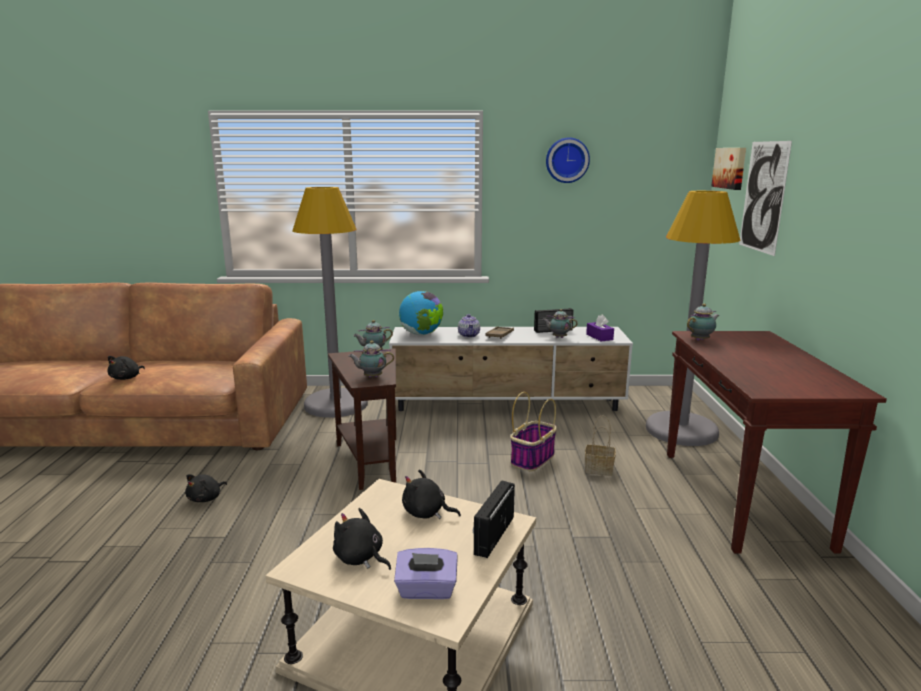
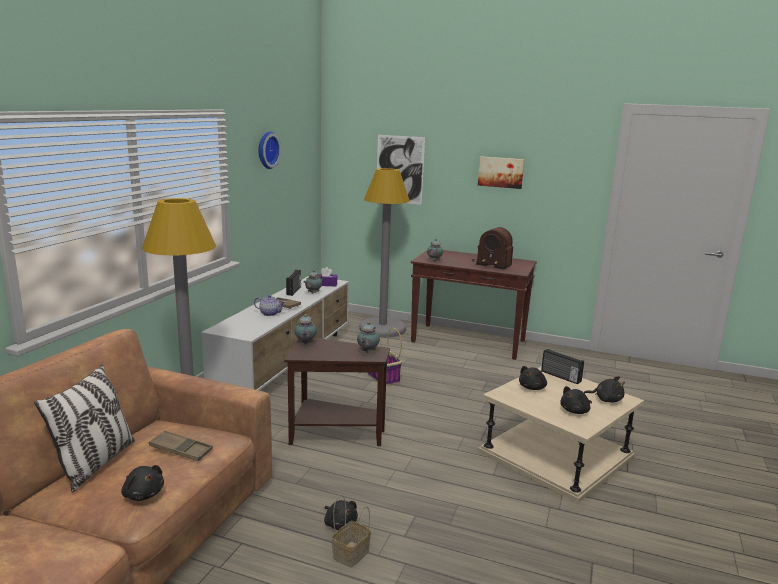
camera: 70 degrees left, 0 degrees up
purple tissue box [394,548,458,599] -> black plush toy [584,376,625,402]
globe [399,291,443,335] -> none
basket [585,415,616,476] -> basket moved to [332,494,371,568]
picture [711,148,746,190] -> picture moved to [478,156,524,189]
none -> pillow [34,364,135,492]
none -> brown tray [149,430,213,461]
none -> radio [472,227,513,269]

